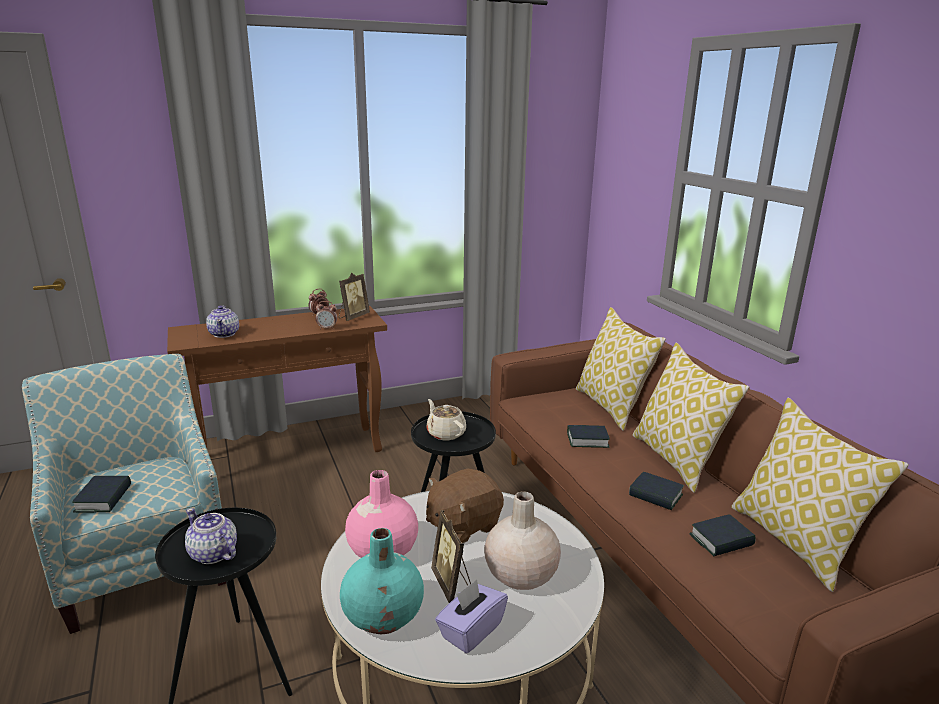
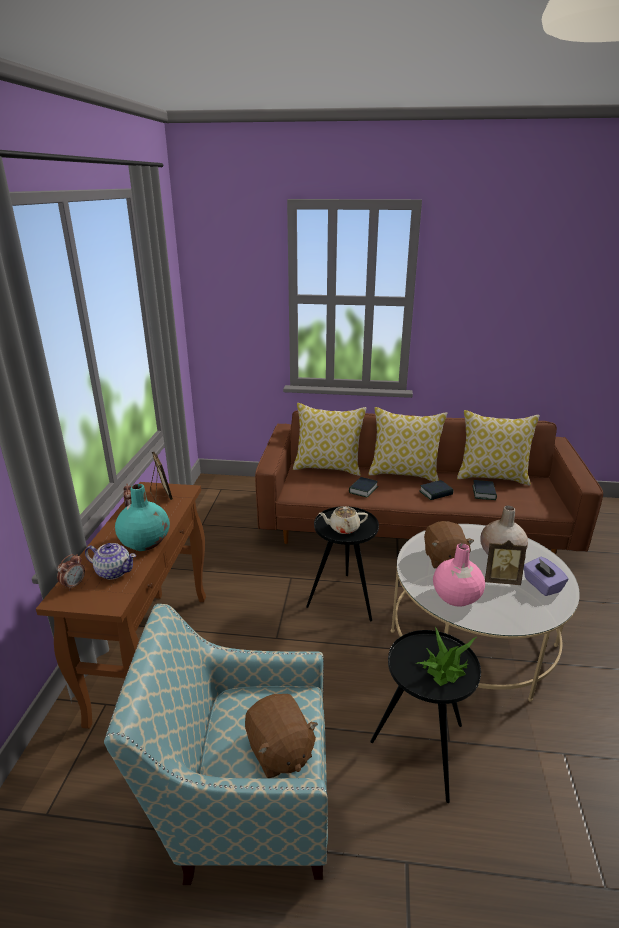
camera: 60 degrees left, 5 degrees up
book [72,476,131,513] -> brown plush toy [245,694,318,778]
teapot [185,508,237,564] -> potted plant [416,627,477,686]
alarm clock [316,301,337,329] -> alarm clock moved to [57,554,85,591]
turquoise vase [340,528,424,634] -> turquoise vase moved to [115,484,170,551]

